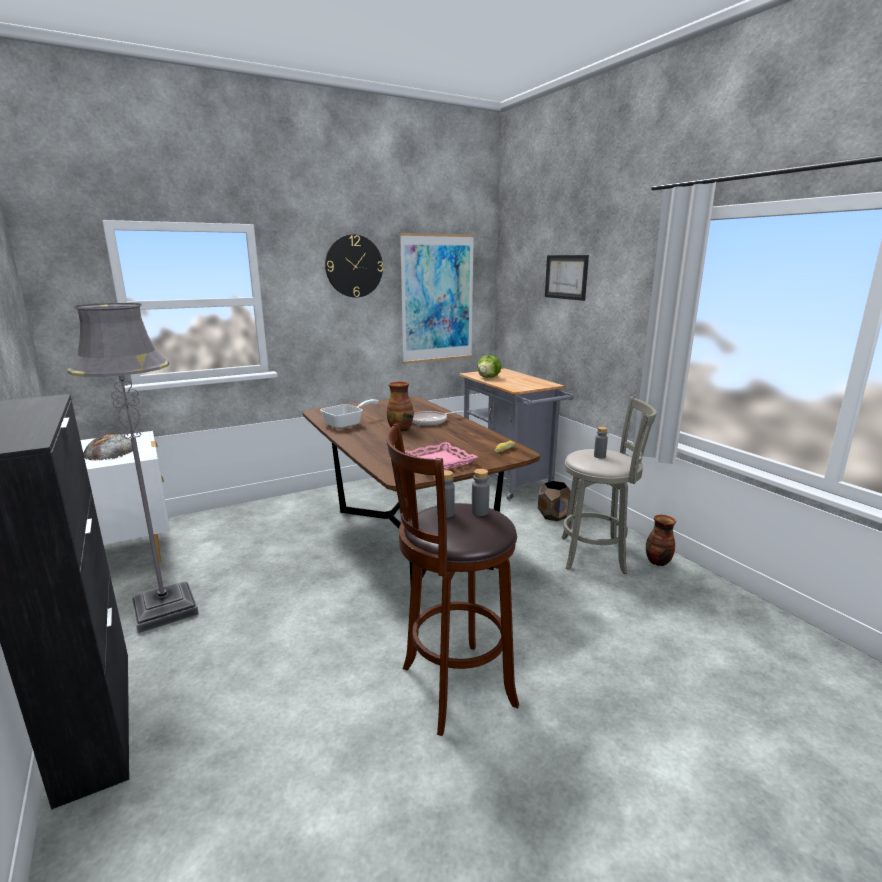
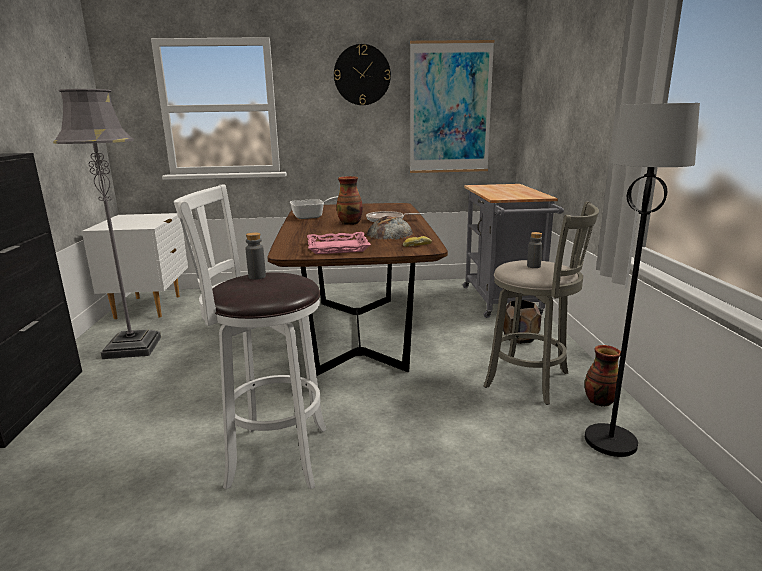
camera: 25 degrees right, 0 degrees up
bread [83,434,133,461] -> bread moved to [367,216,413,240]
brown stool [386,423,519,736] -> white stool [174,184,327,490]
grey bottle [472,469,490,516] -> none
lettuce [477,355,501,378] -> none
picture [545,255,589,301] -> none
none -> black floor lamp [585,103,700,457]

